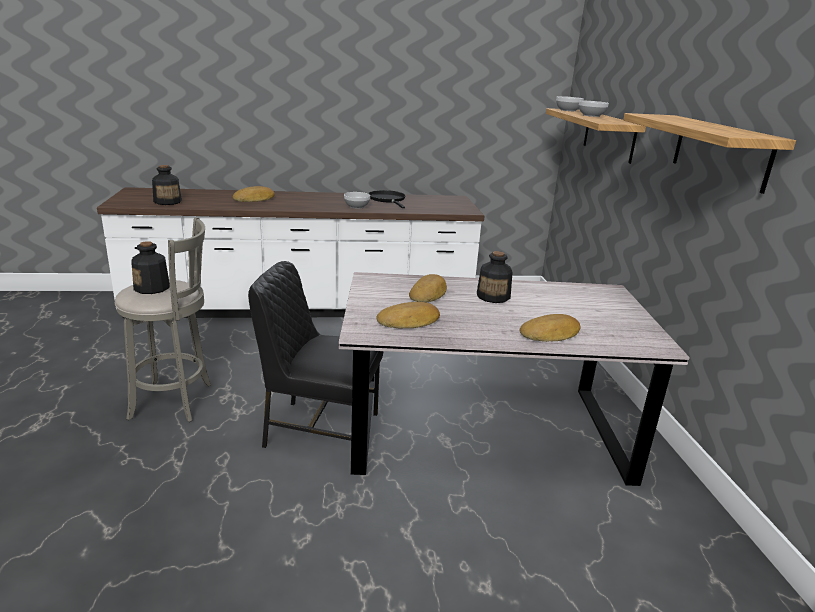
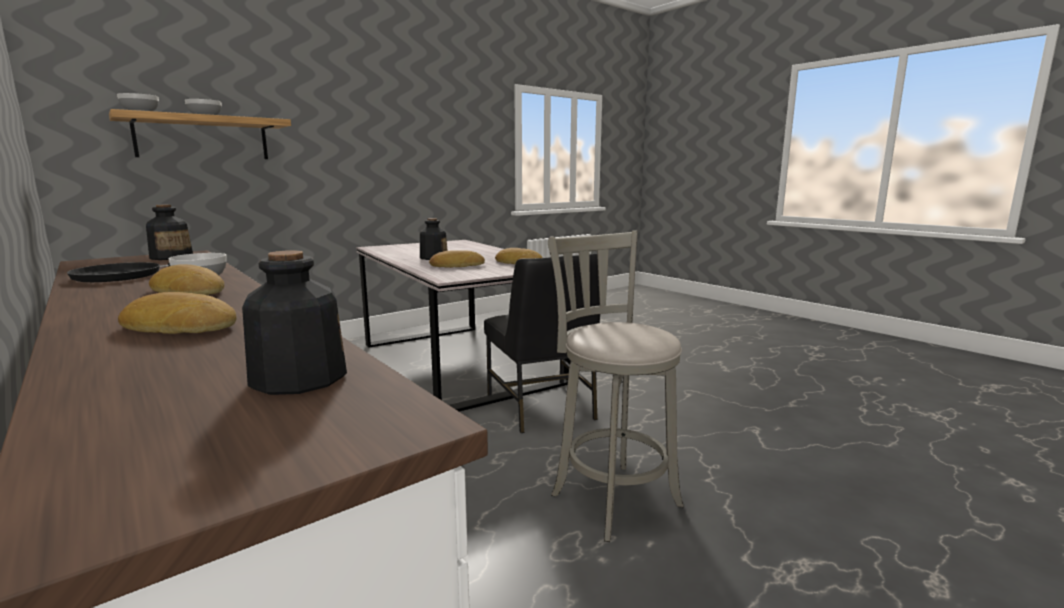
camera: 120 degrees left, 10 degrees down
bottle [131,241,170,294] -> bottle moved to [146,204,193,260]
bread [520,314,580,342] -> bread moved to [149,264,224,295]
shelf [623,113,796,194] -> none

